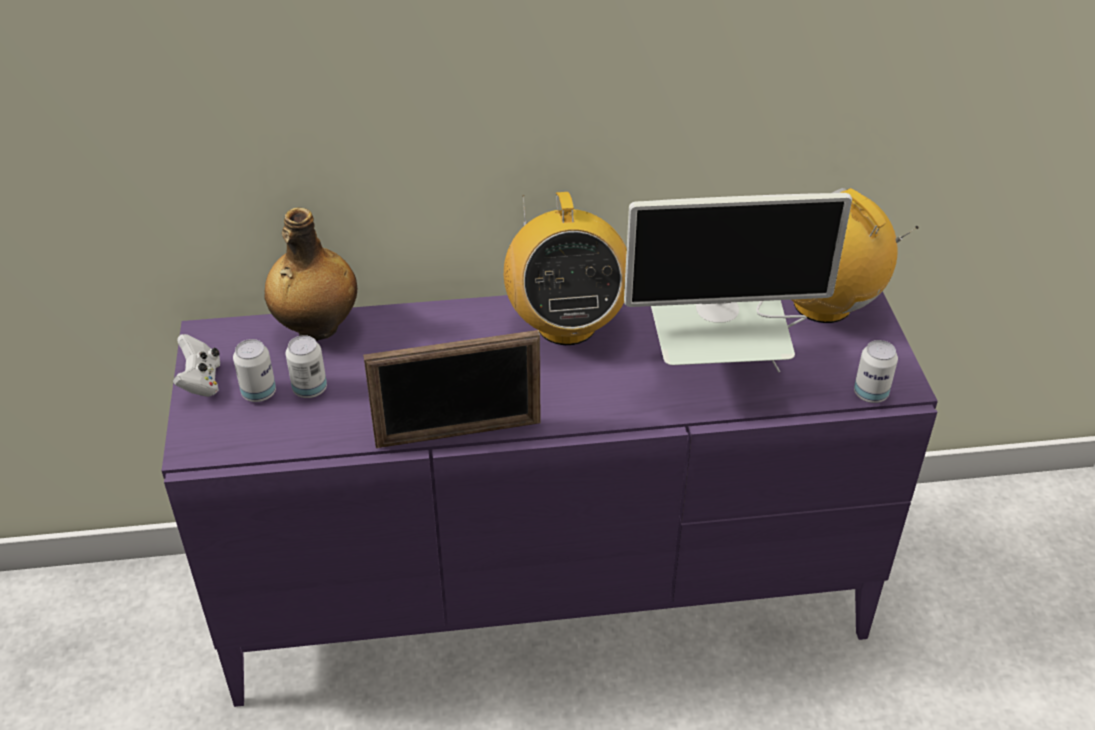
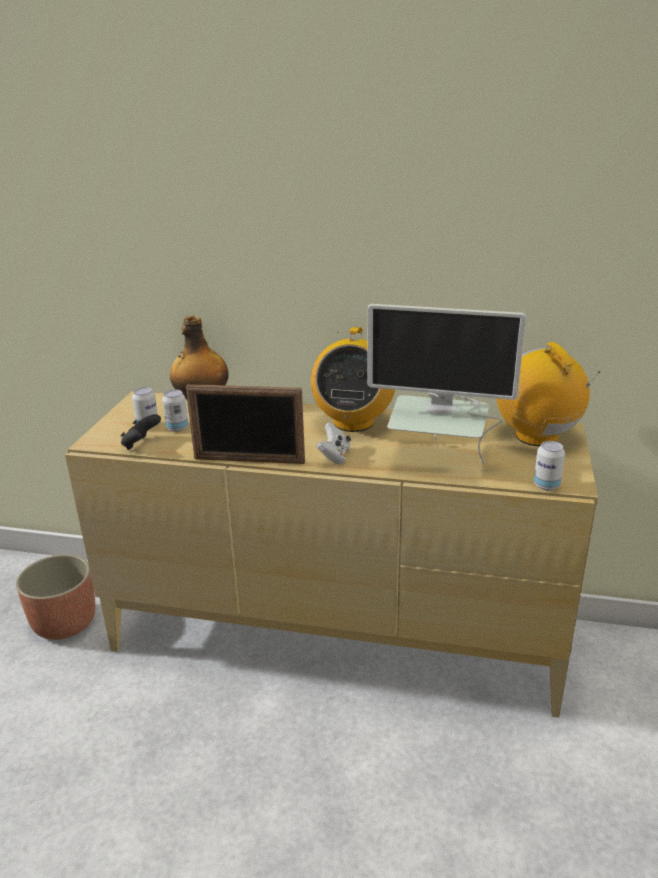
camera: 20 degrees right, 15 degrees down
purple dresser [162,291,938,707] -> beige dresser [65,391,598,718]
white game controller [173,334,220,397] -> white game controller moved to [316,422,351,464]
none -> planter [16,554,96,640]
none -> black game controller [121,414,161,450]

